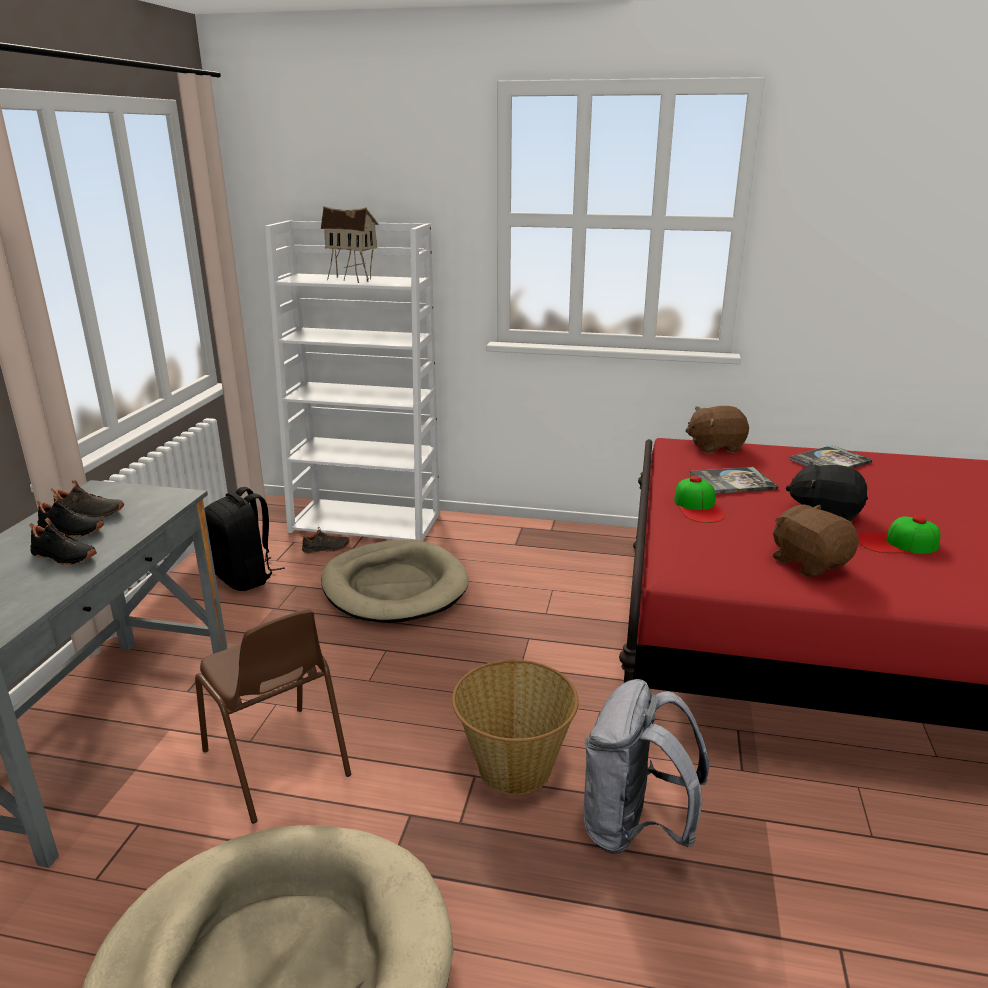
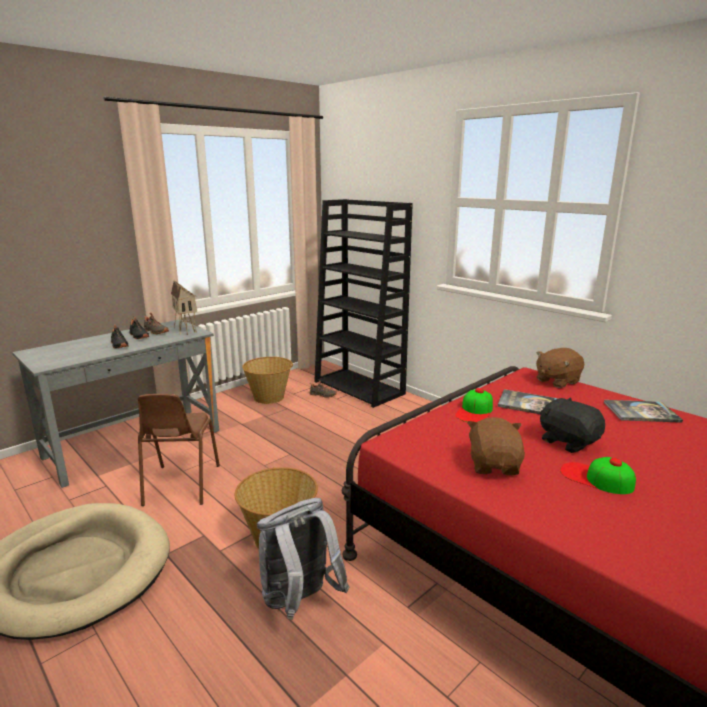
camera: 35 degrees right, 5 degrees down
black backpack [204,487,285,591] -> basket [242,357,293,404]
white bookcase [265,220,440,541] -> black bookcase [314,199,413,408]
toy house [321,206,379,283] -> toy house moved to [171,280,197,335]
beige dog bed [321,539,469,623] -> none
brown plush toy [685,406,749,453] -> brown plush toy turned 60 degrees counterclockwise [536,348,584,388]

